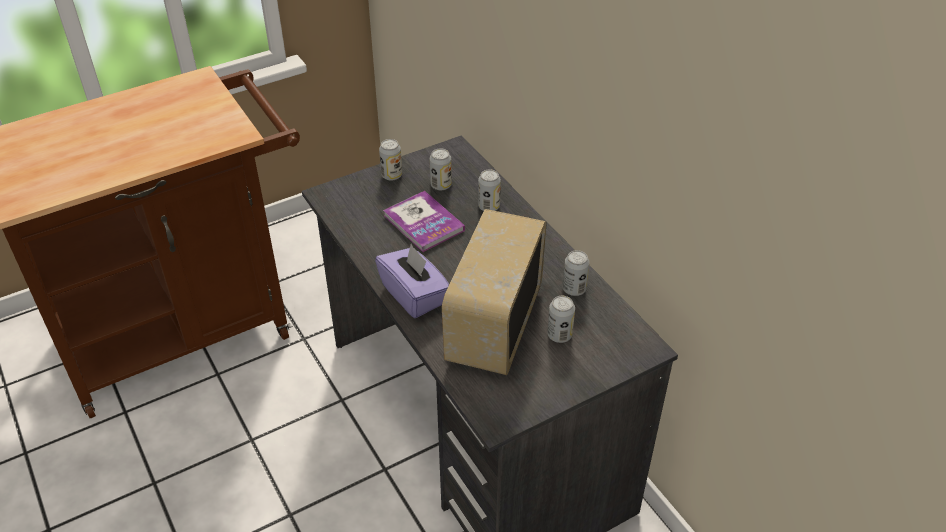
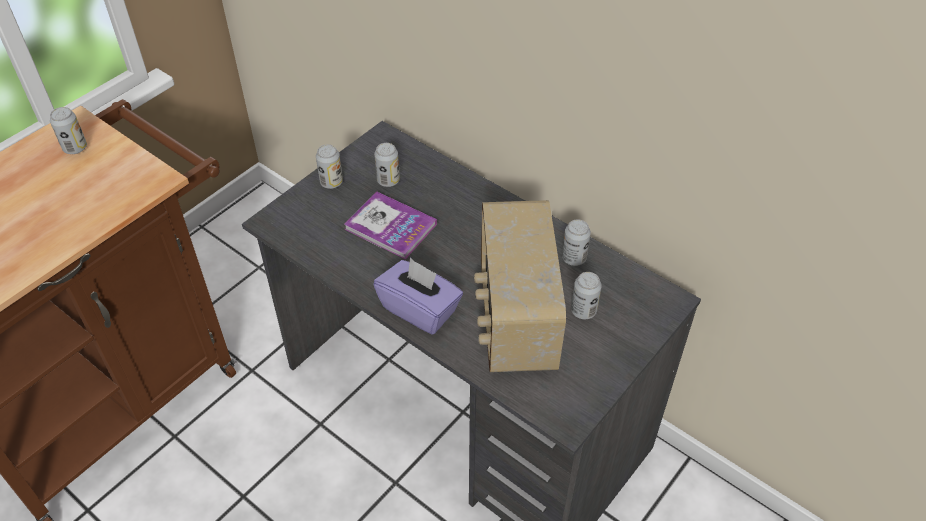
camera: 20 degrees left, 5 degrees up
can [478,170,501,211] -> can moved to [50,107,87,154]

